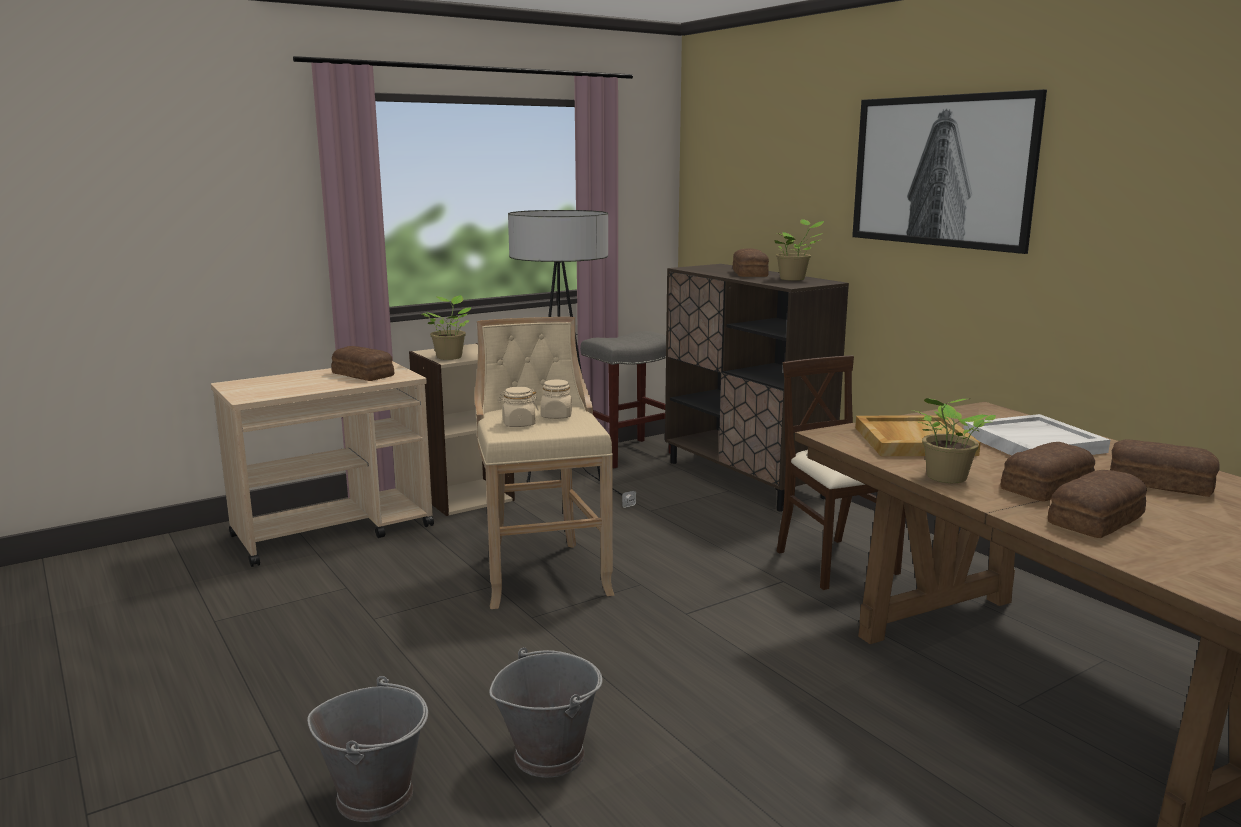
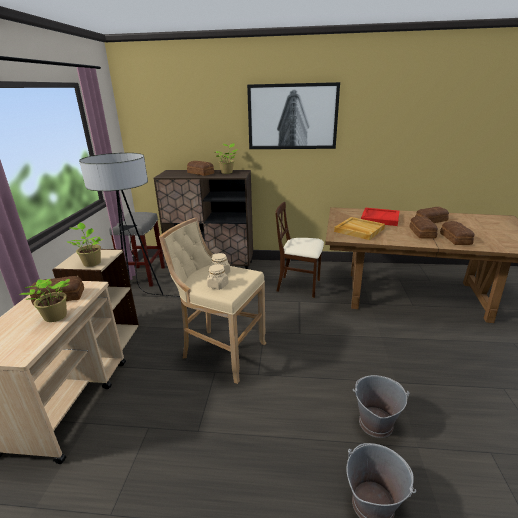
camera: 50 degrees left, 10 degrees up
potted plant [912,398,996,483] -> potted plant moved to [19,278,70,322]
white tray [963,414,1110,456] -> red tray [361,208,399,226]

